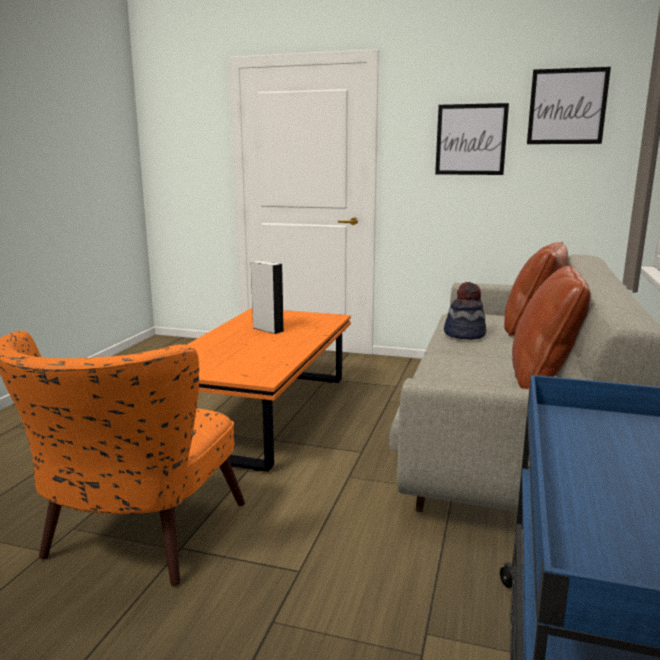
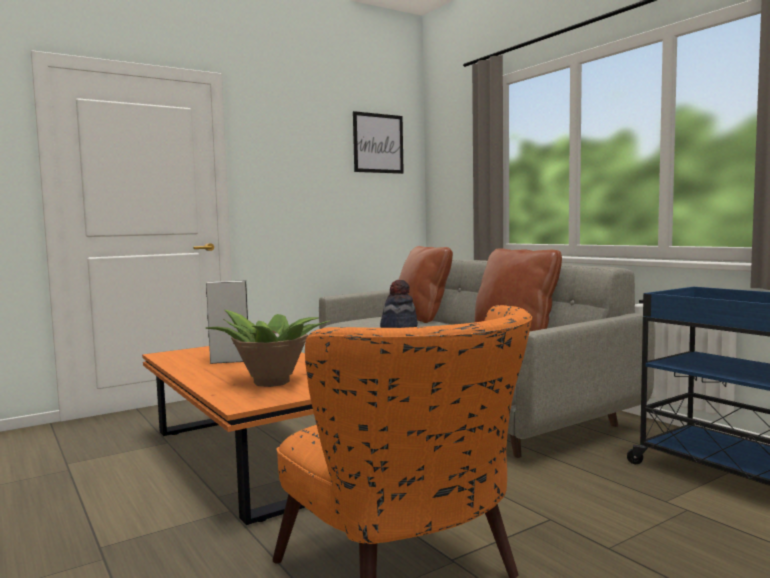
camera: 50 degrees left, 10 degrees down
picture [435,103,509,175] -> none
none -> potted plant [205,310,330,387]

